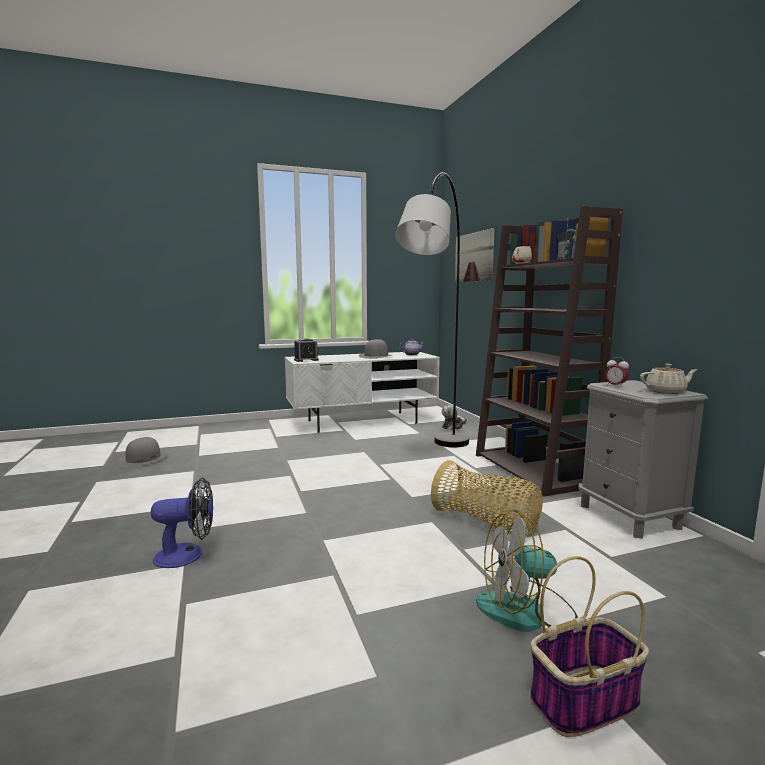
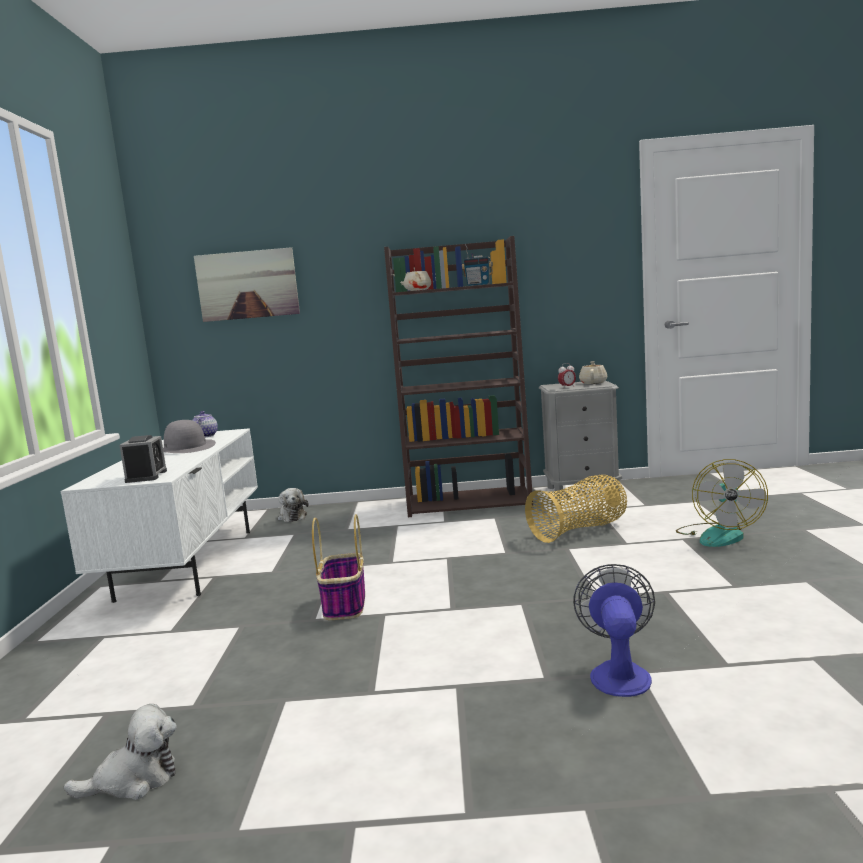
camera: 70 degrees left, 0 degrees up
grey hat [118,437,168,468] -> plush toy [64,704,177,800]
grey floor lamp [395,172,469,447] -> none
basket [530,556,649,737] -> basket moved to [312,514,365,620]

